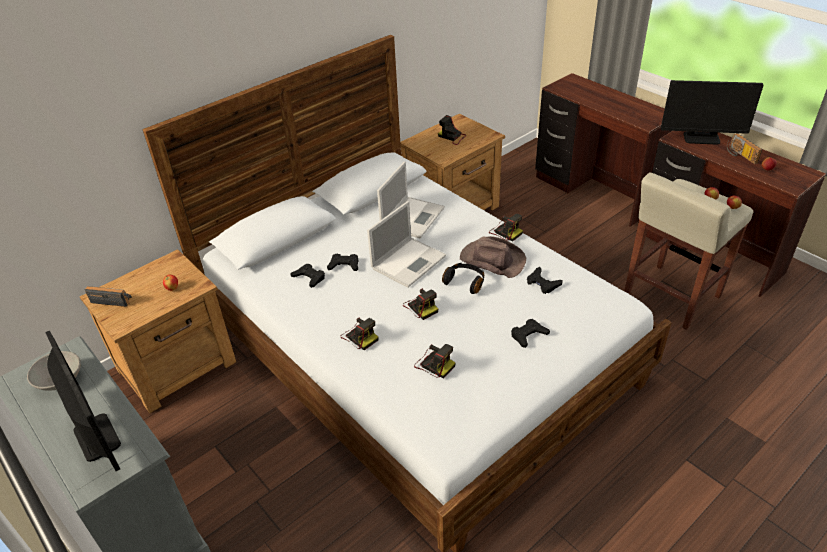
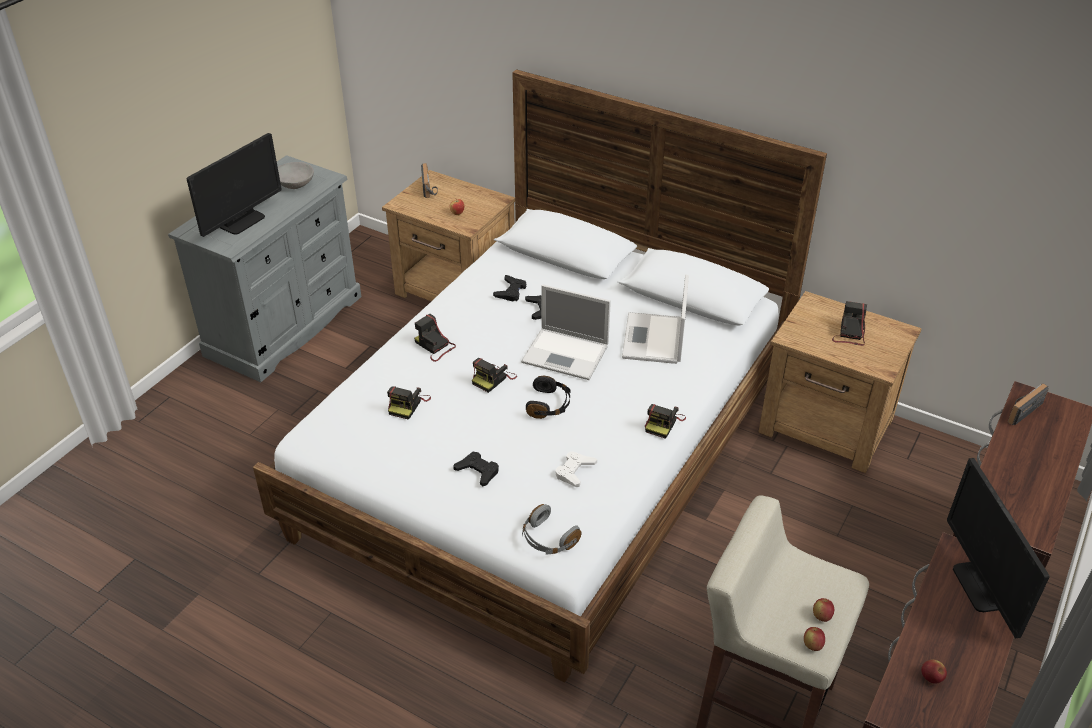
camera: 70 degrees right, 0 degrees up
camera [340,317,378,350] -> camera turned 105 degrees clockwise [414,314,456,362]
laptop [377,162,445,239] -> laptop turned 90 degrees clockwise [622,275,689,364]
brown hat [460,236,526,278] -> none
black game controller [527,267,563,294] -> white game controller [556,451,597,487]
radio [727,133,762,164] -> radio moved to [1008,384,1049,425]
none -> grey headphones [522,504,581,555]

